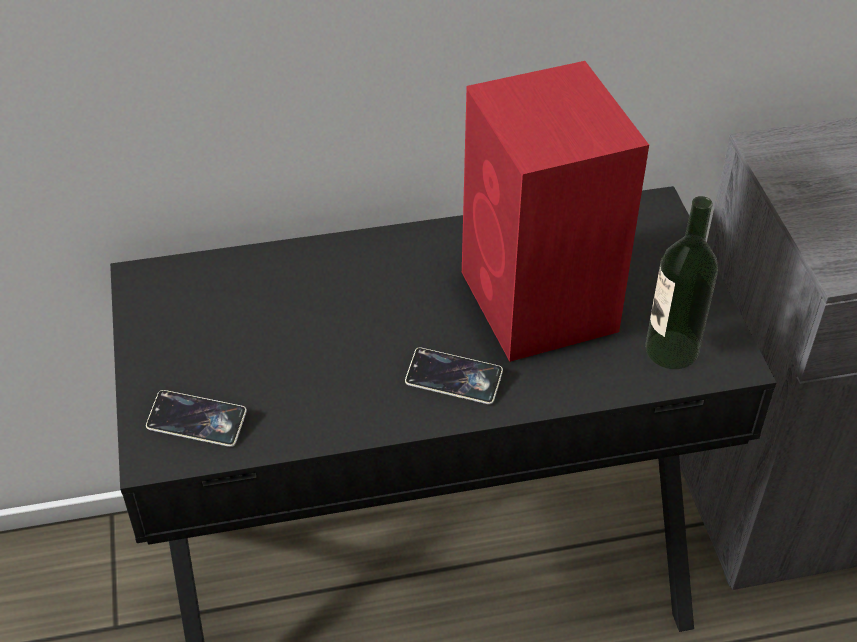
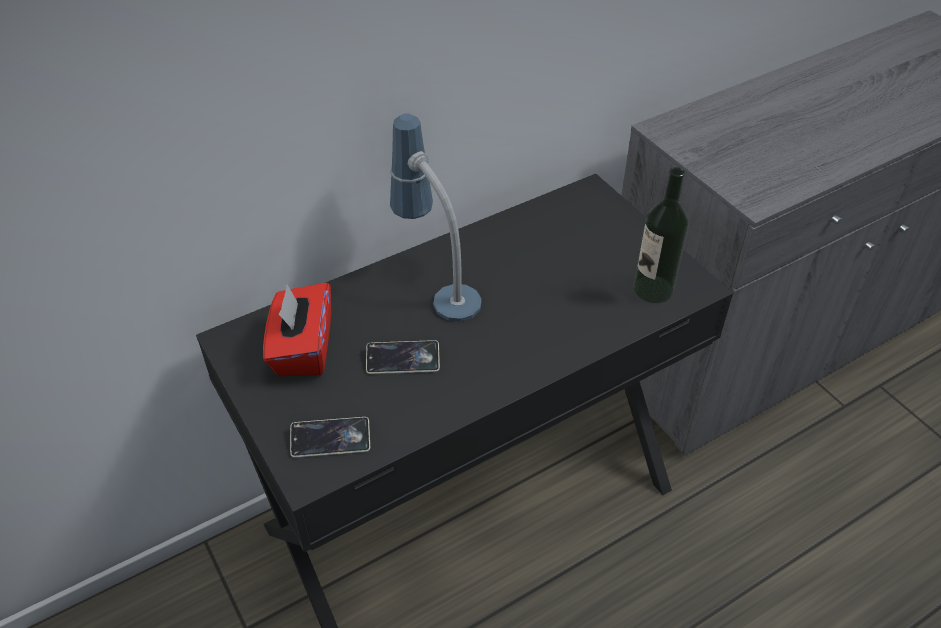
camera: 20 degrees left, 0 degrees up
phone [405,347,503,404] -> phone moved to [366,340,440,374]
red speaker [462,61,649,362] -> none
none -> red tissue box [263,282,331,376]
none -> table lamp [390,113,482,322]

